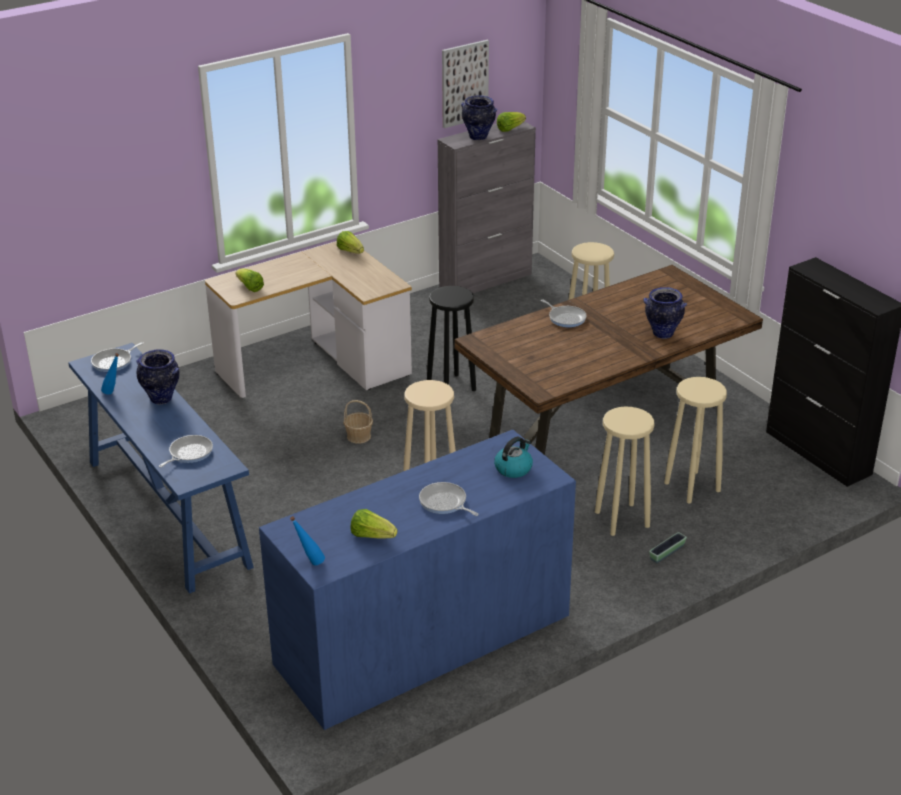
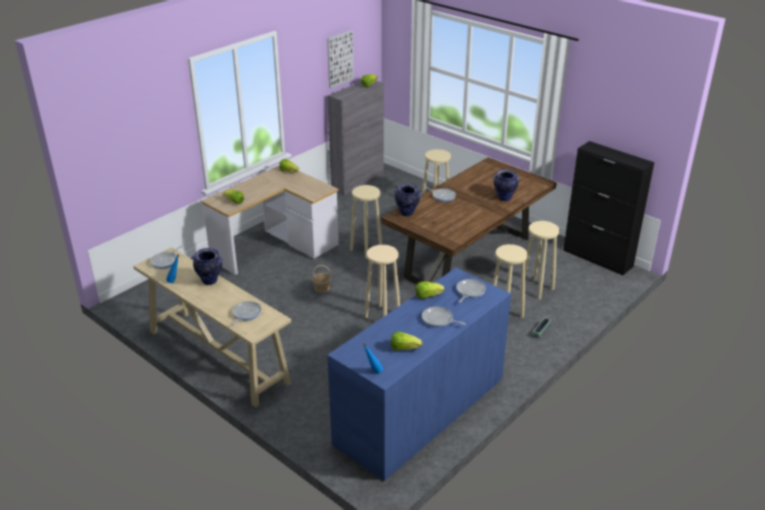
camera: 15 degrees left, 0 degrees up
blue console table [68,343,254,593] -> beige console table [133,247,291,407]
black stool [427,286,476,391] -> beige stool [350,185,382,259]
vase [461,95,498,141] -> vase moved to [394,184,422,216]
kettle [494,437,533,478] -> frying pan [456,279,486,303]
none -> lettuce [416,281,444,299]

